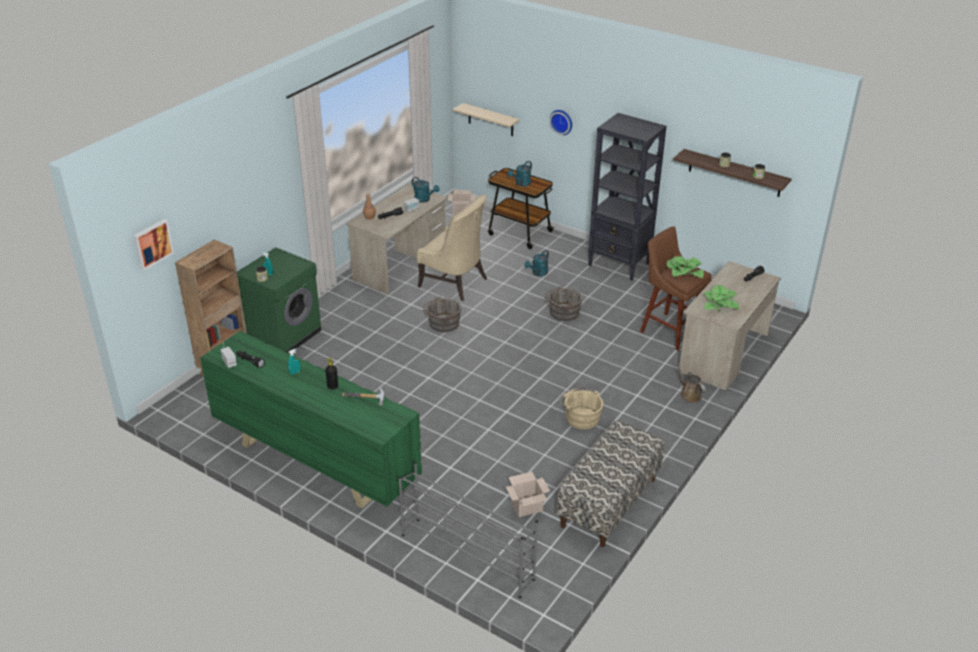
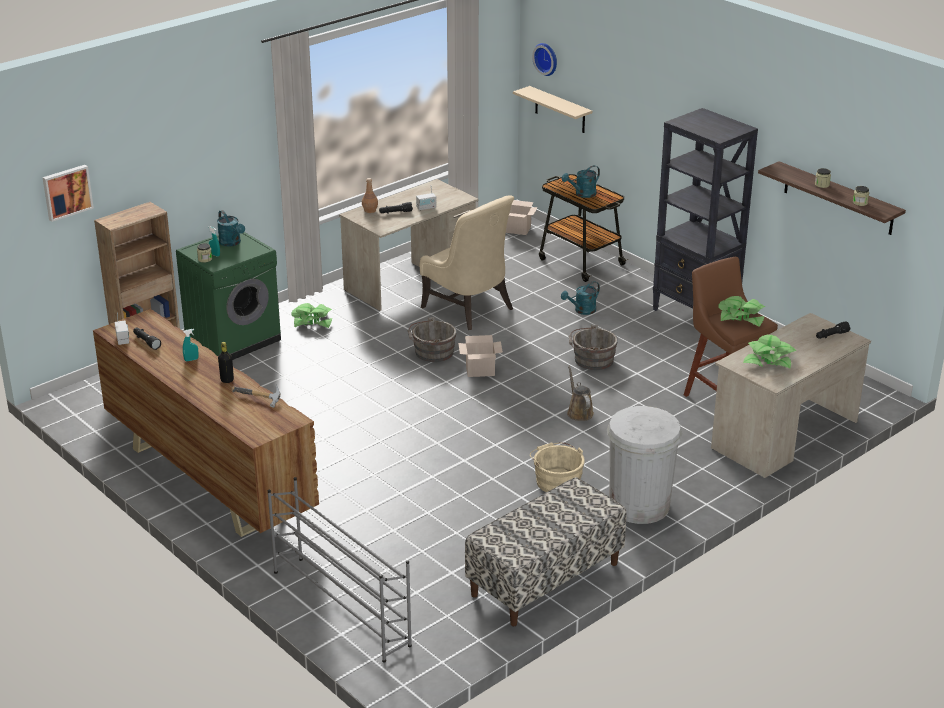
camera: 15 degrees right, 5 degrees down
green cabinet [200,331,422,508] -> brown cabinet [93,309,319,537]
turquoise watering can [412,177,439,203] -> turquoise watering can moved to [217,210,245,247]
cardboard box [506,472,550,517] -> cardboard box moved to [458,335,503,377]
wall clock [549,110,572,135] -> wall clock moved to [532,43,557,76]
brown watering can [674,359,705,403] -> brown watering can moved to [567,366,594,421]
none -> potted plant [291,303,332,328]
none -> white trash can [607,406,683,524]

